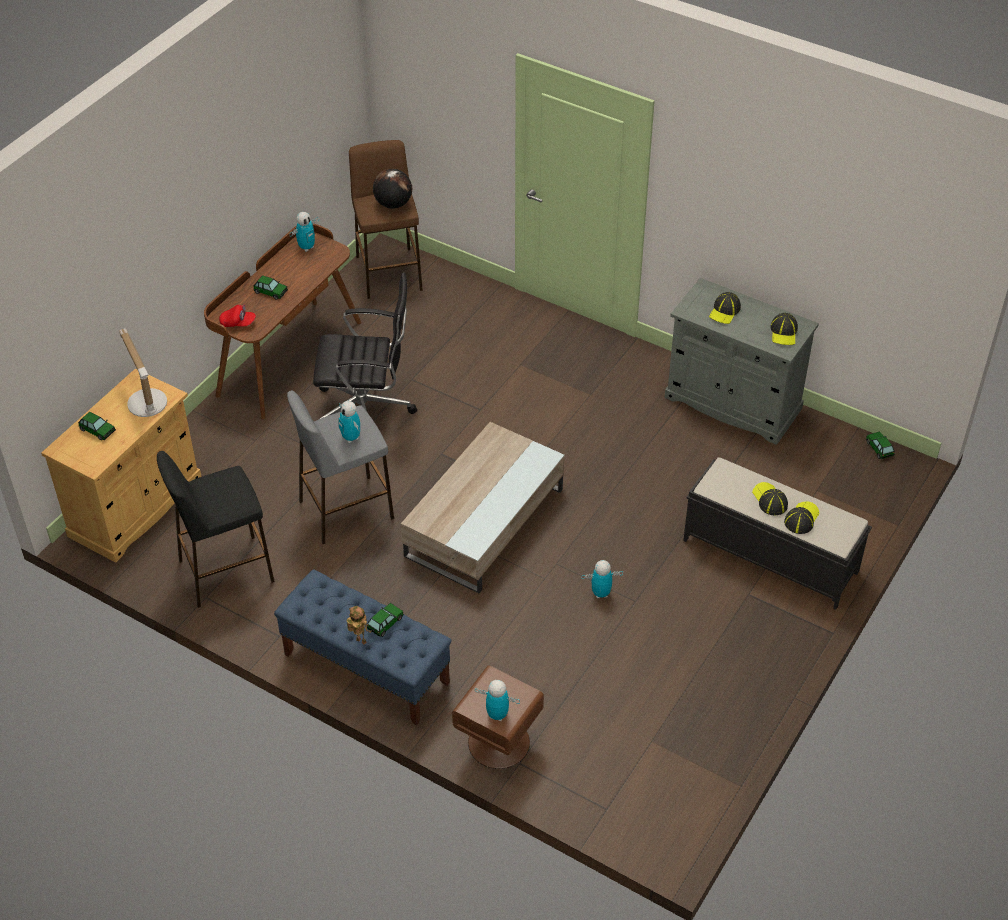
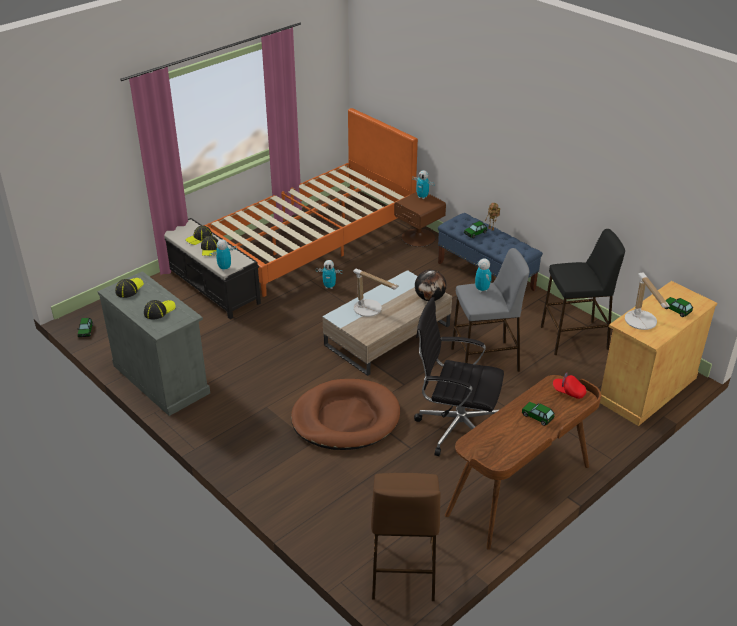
camera: 165 degrees left, 10 degrees down
toy robot [290,212,319,252] -> toy robot moved to [209,239,237,271]
globe [373,169,412,209] -> globe moved to [415,270,447,301]
none -> orange bed [204,108,418,297]
none -> brown dog bed [291,379,400,450]
none -> table lamp [353,269,399,317]

